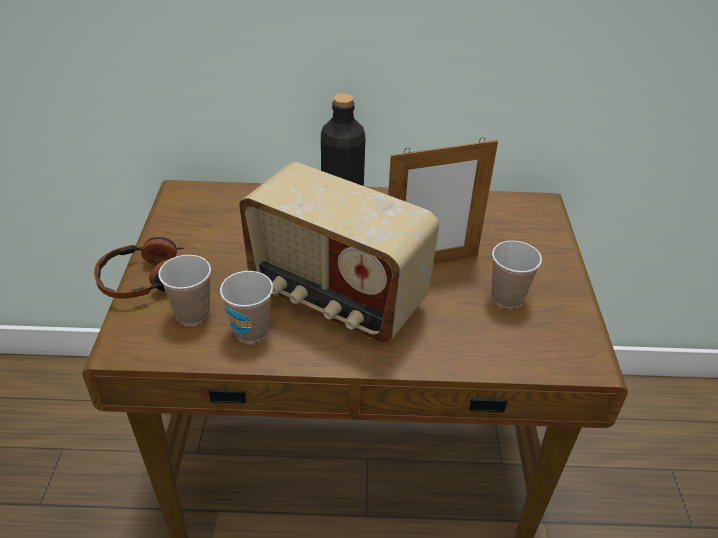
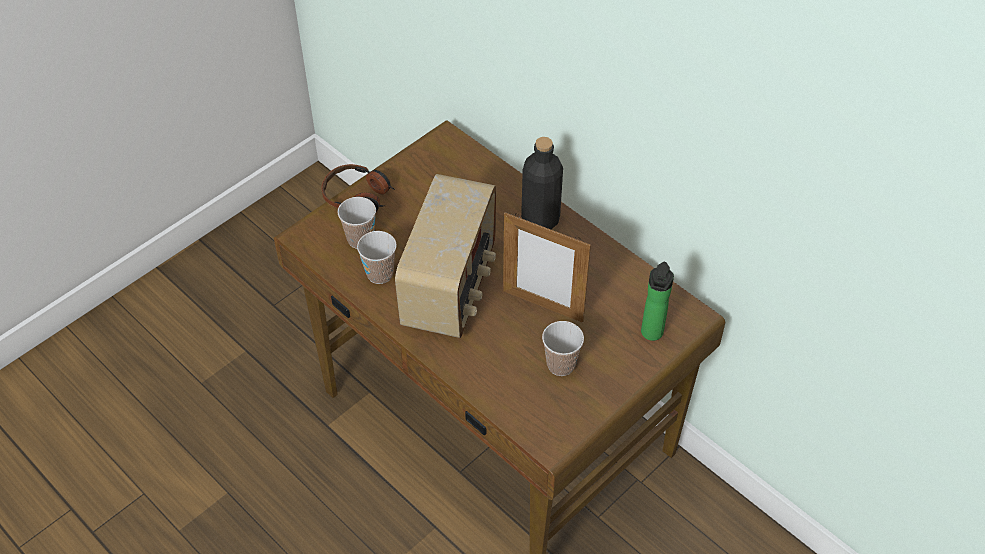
camera: 45 degrees right, 10 degrees up
radio [239,162,439,343] -> radio turned 150 degrees counterclockwise [395,174,496,338]
none -> bottle [641,262,674,341]

